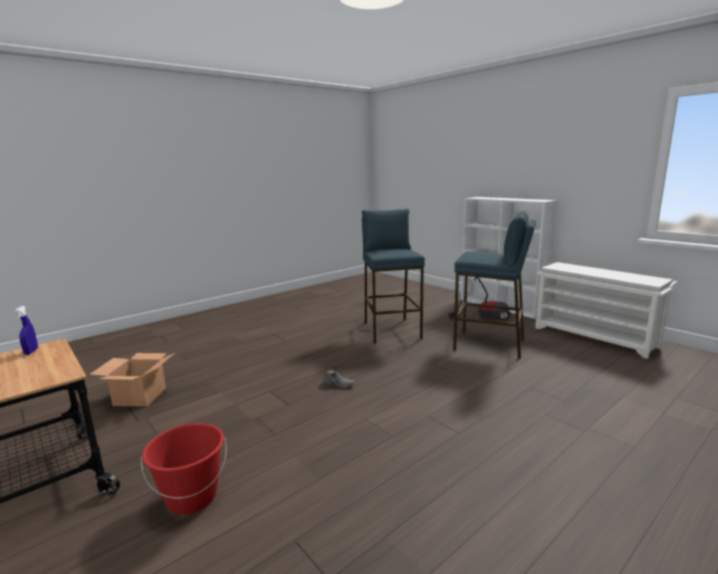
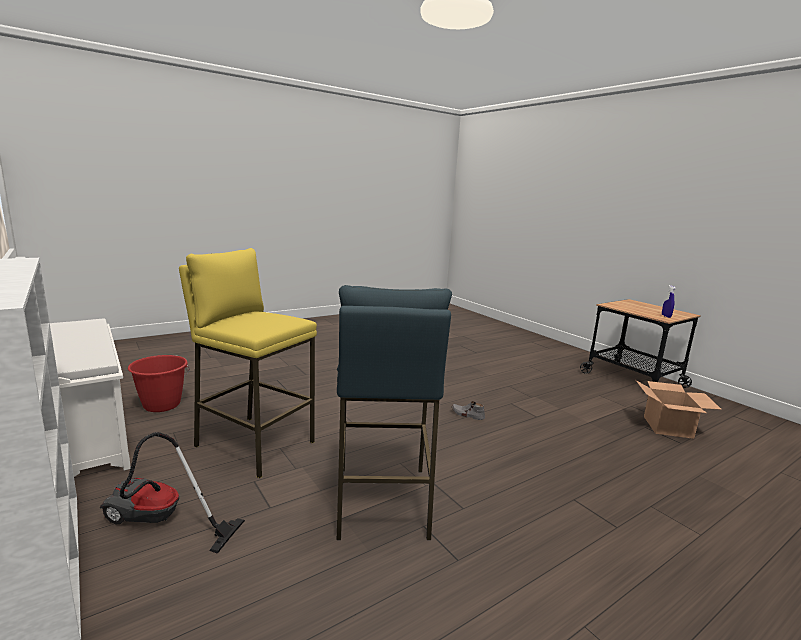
camera: 175 degrees left, 0 degrees up
red bucket [141,423,227,515] -> red bucket moved to [128,355,190,412]
blue stool [453,211,536,359] -> yellow stool [179,248,317,479]

